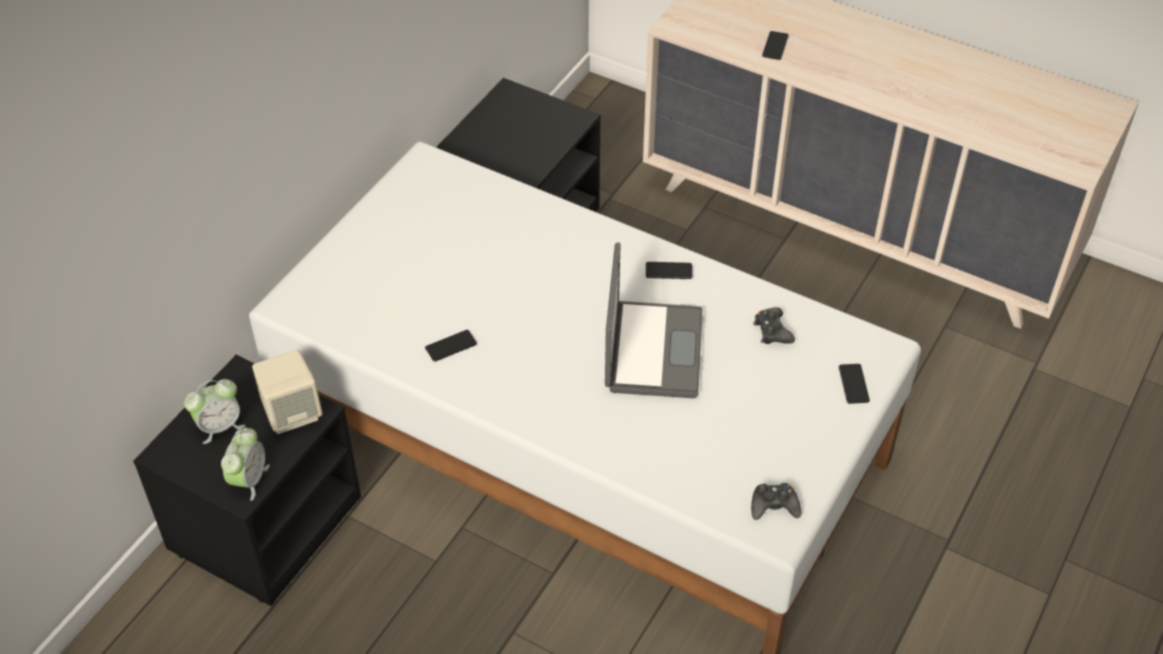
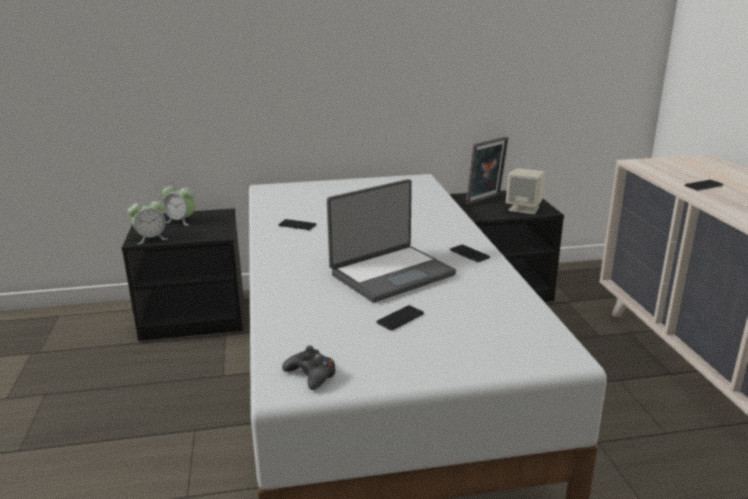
camera: 50 degrees right, 25 degrees down
beige speaker [252,350,322,434] -> beige speaker moved to [506,168,546,214]
black game controller [753,307,795,344] -> none
phone [839,364,870,404] -> phone moved to [376,305,424,330]
none -> picture frame [466,137,508,204]

